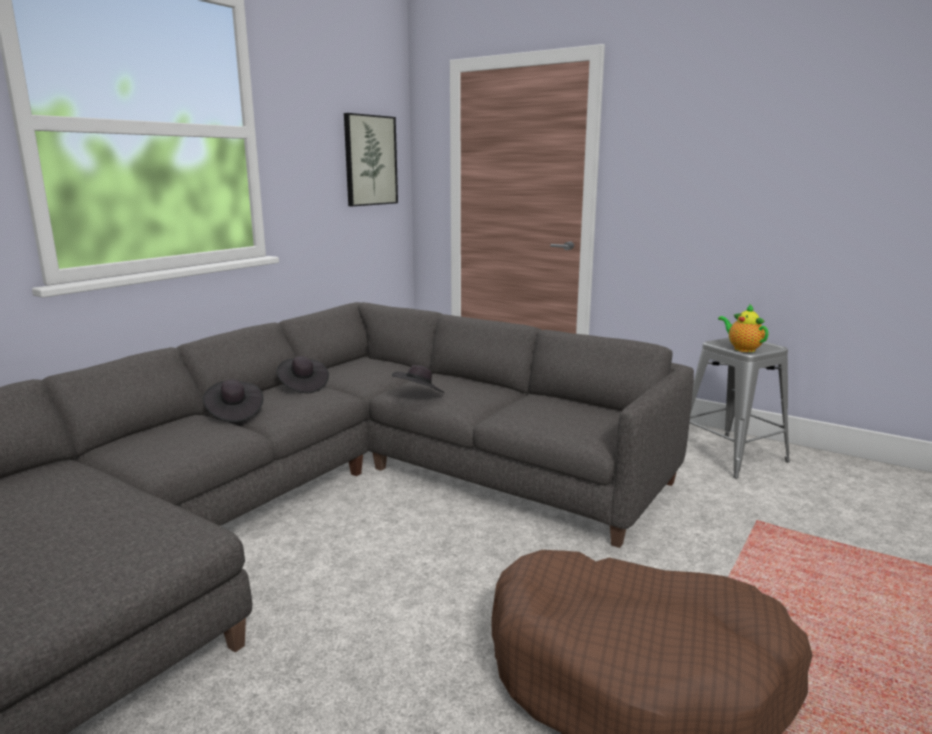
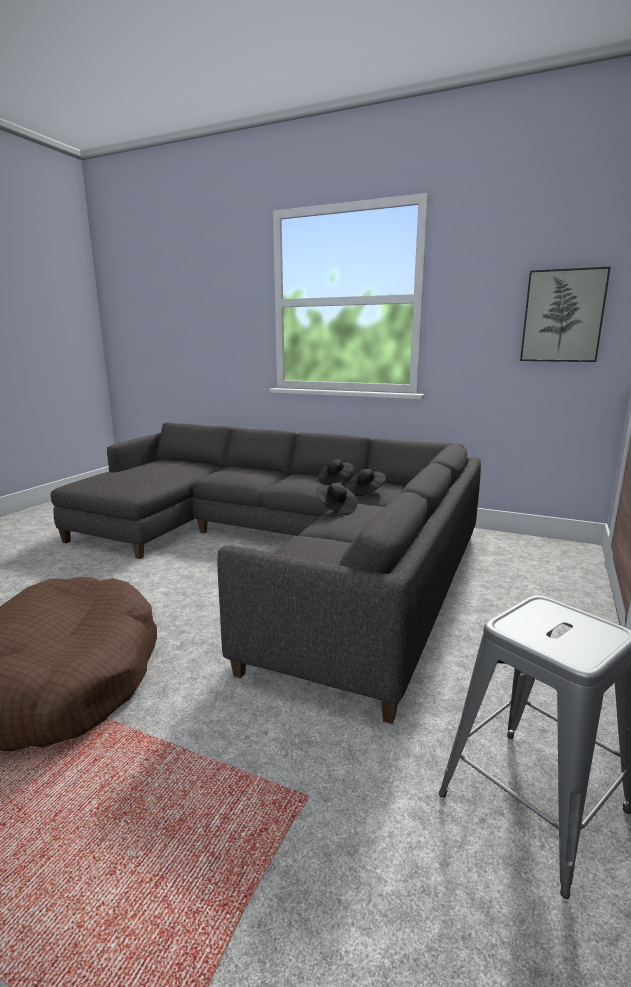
camera: 80 degrees right, 0 degrees up
black hat [203,379,263,422] -> black hat moved to [347,469,386,496]
teapot [718,304,769,352] -> none

